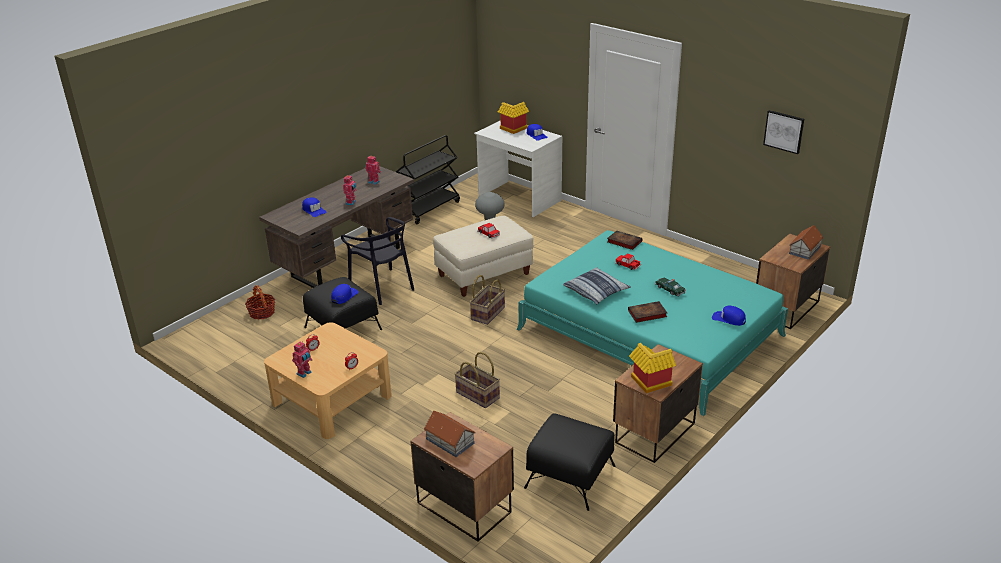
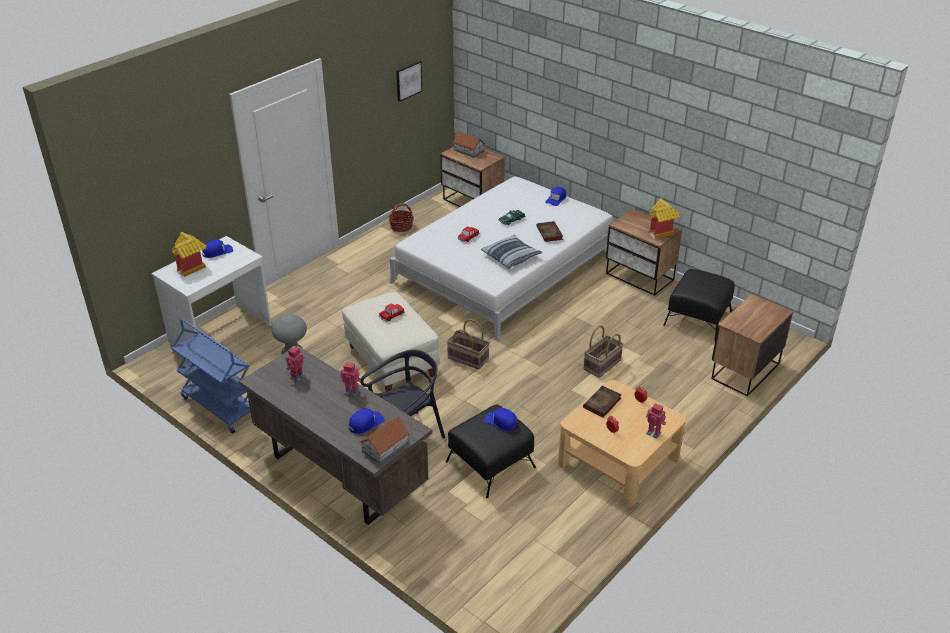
camera: 90 degrees left, 5 degrees up
basket [245,285,275,319] -> basket moved to [388,203,414,232]
black cart [396,135,460,224] -> blue cart [172,319,251,434]
toy house [424,411,476,457] -> toy house moved to [360,417,410,464]
turquoise bed [517,230,788,416] -> white bed [389,176,613,341]
book [607,231,642,250] -> book moved to [583,386,621,418]

